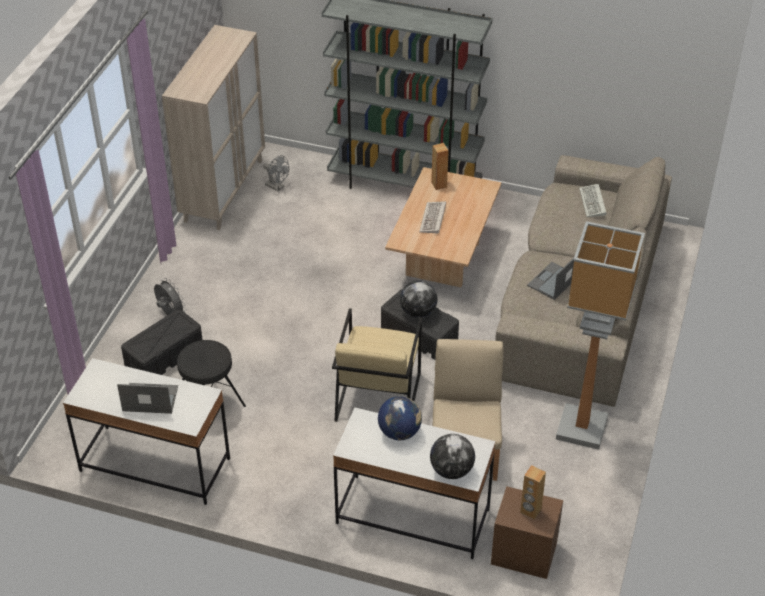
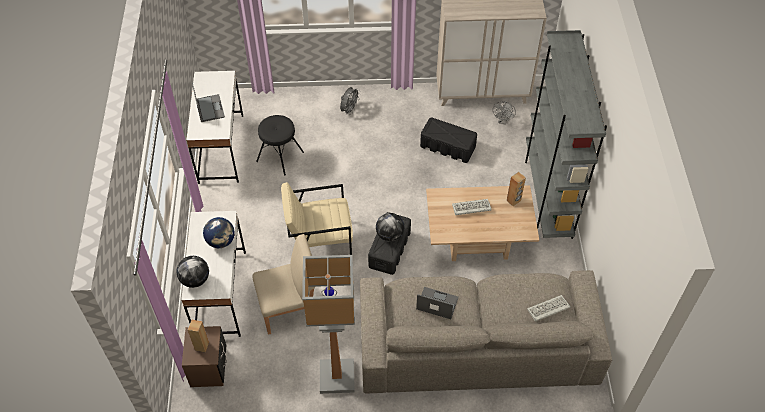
camera: 70 degrees right, 10 degrees up
black storage box [121,309,203,375] -> black storage box moved to [420,117,477,163]

